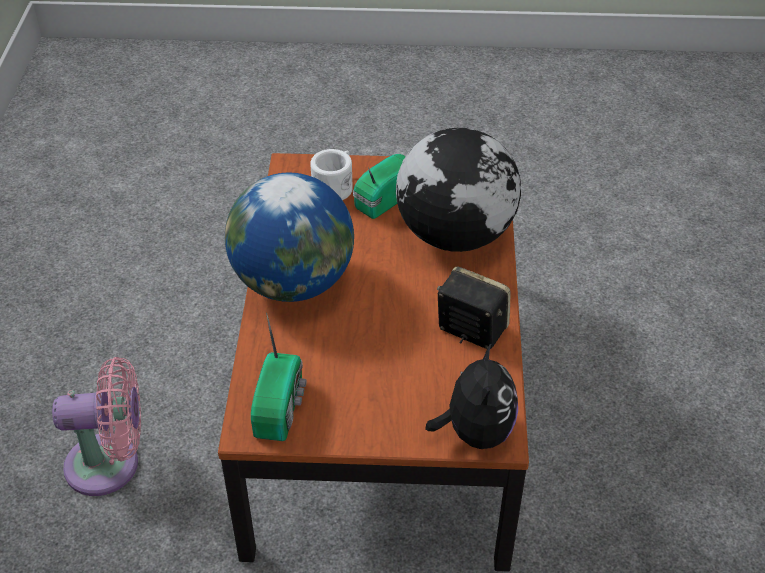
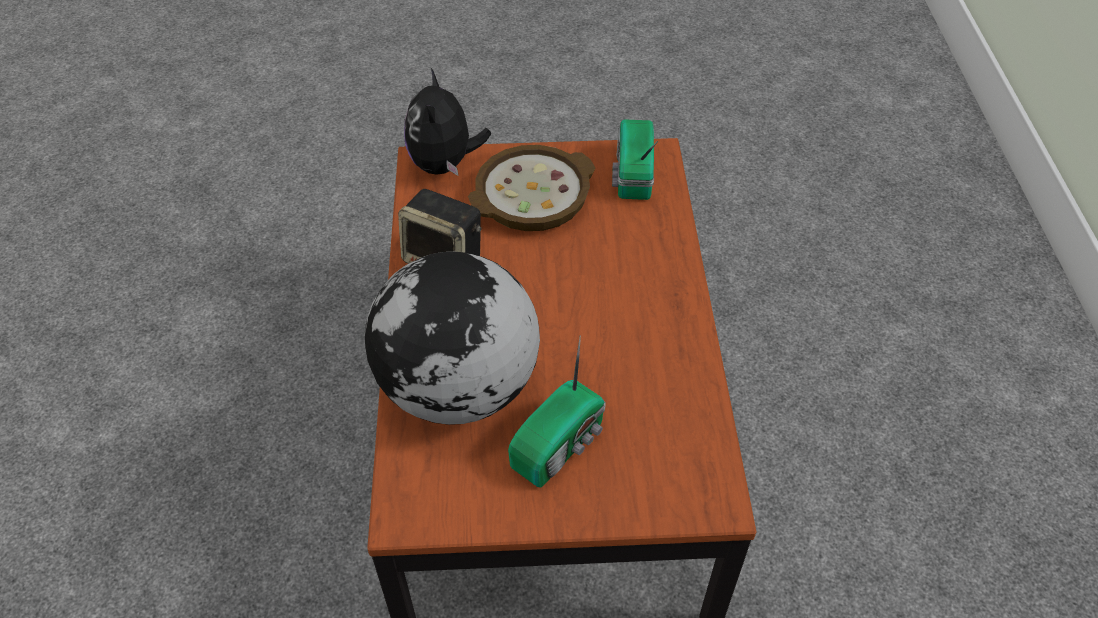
camera: 175 degrees right, 5 degrees up
pink fan [52,357,141,496] -> none
globe [225,173,354,302] -> none
white mug [310,149,352,200] -> none
none -> bowl [468,145,595,231]

